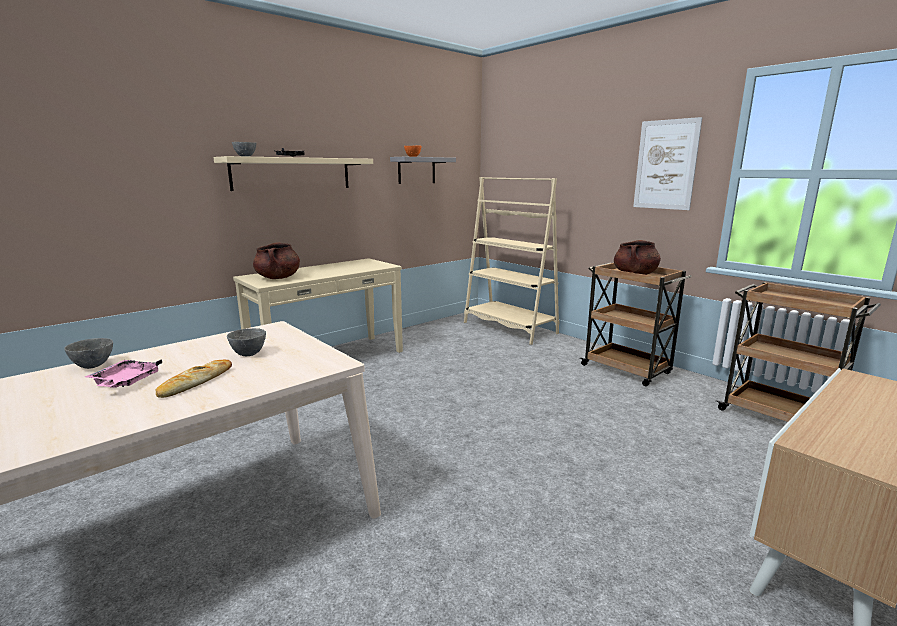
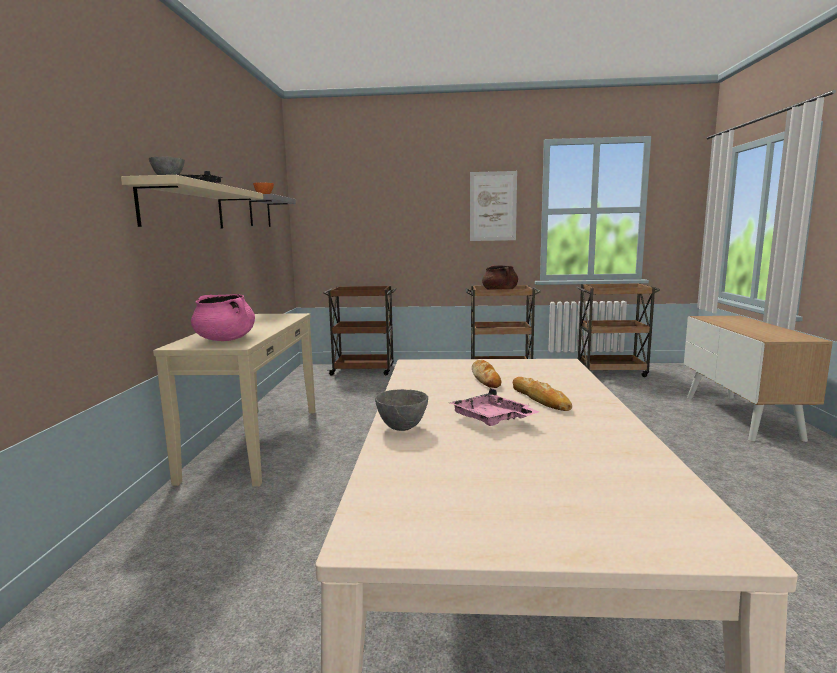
camera: 45 degrees left, 5 degrees down
grey bowl [227,328,266,356] -> bread [472,359,501,388]
brown cooking pot [253,242,300,279] -> pink cooking pot [191,294,255,341]
beige bookcase [464,177,559,345] -> brown cart [323,286,397,376]

